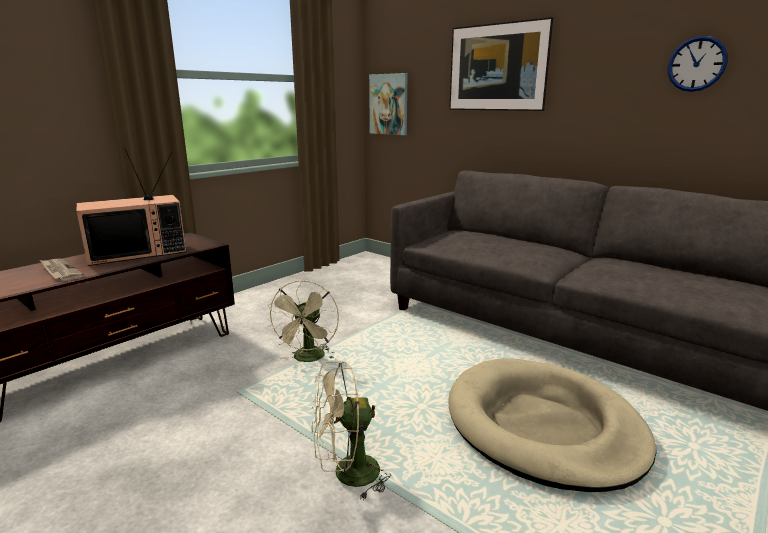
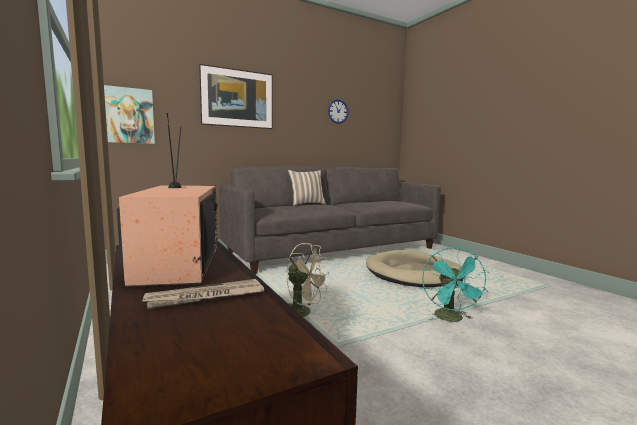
camera: 70 degrees left, 10 degrees down
beige fan [312,361,391,500] -> turquoise fan [422,247,489,322]
none -> pillow [288,170,326,206]

